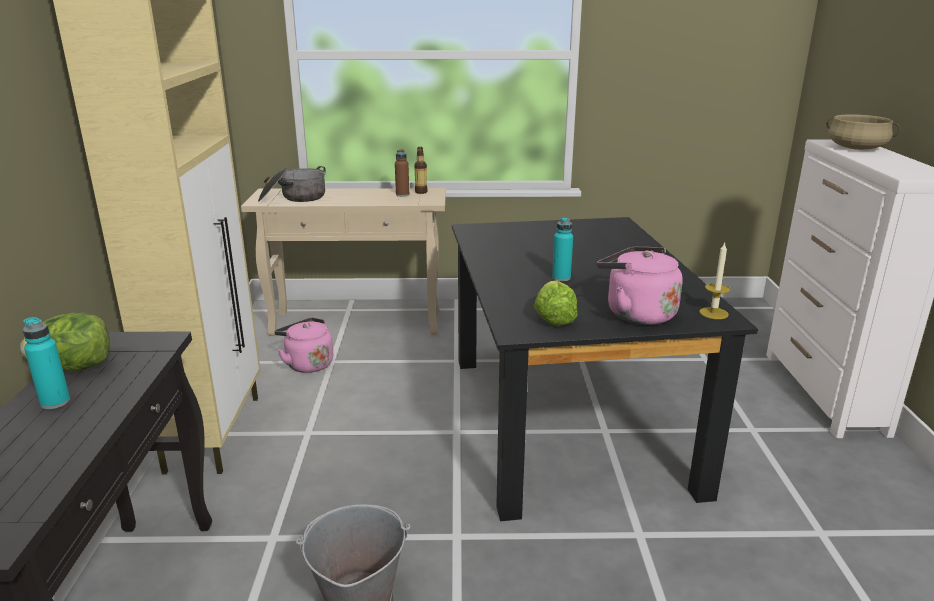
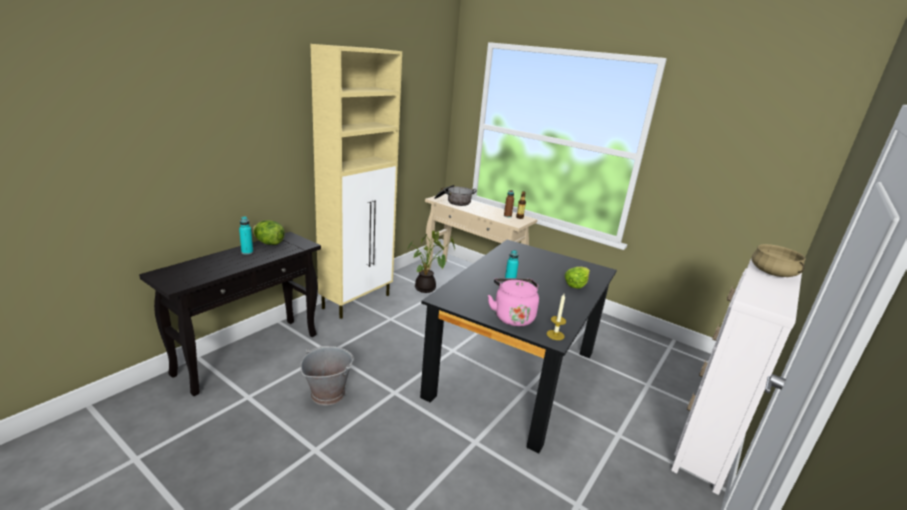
camera: 35 degrees right, 0 degrees up
pink kettle [274,317,333,373] -> potted plant [408,231,455,293]
lettuce [534,280,577,326] -> lettuce moved to [565,267,590,289]

